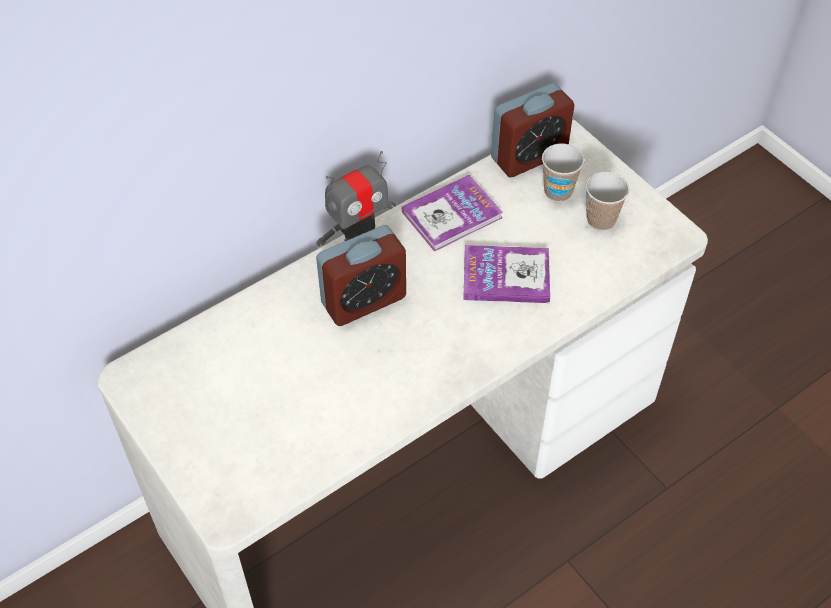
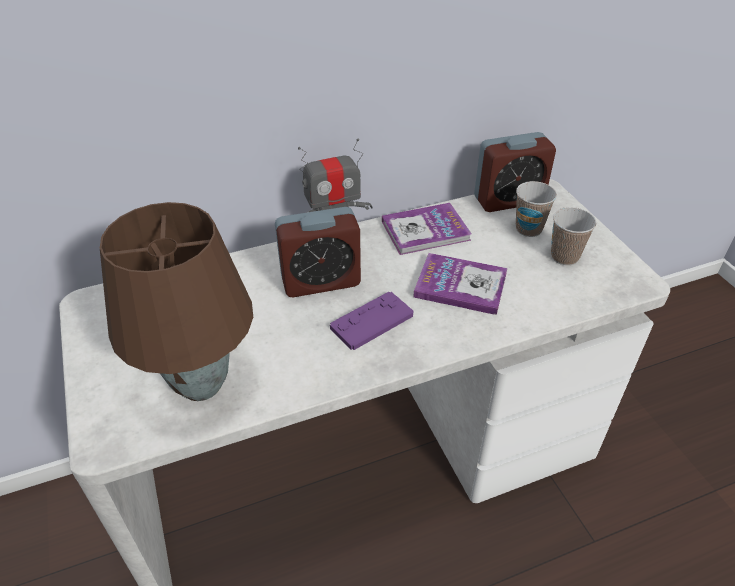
camera: 15 degrees right, 10 degrees down
none -> brown table lamp [100,202,253,401]
none -> purple game controller [330,292,413,350]

